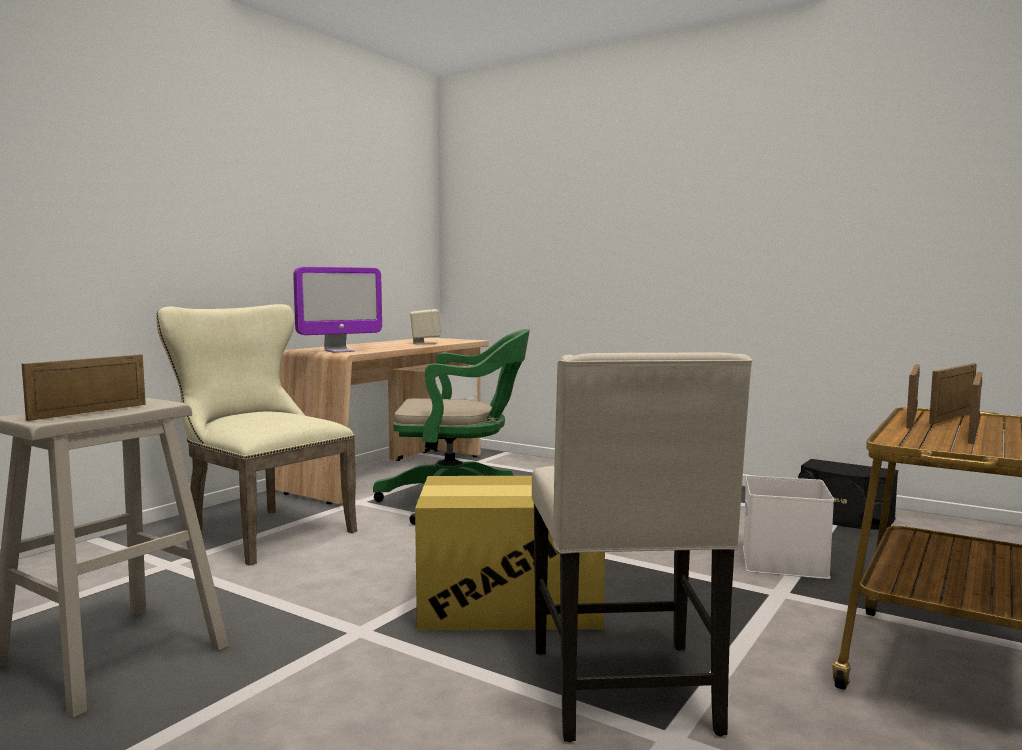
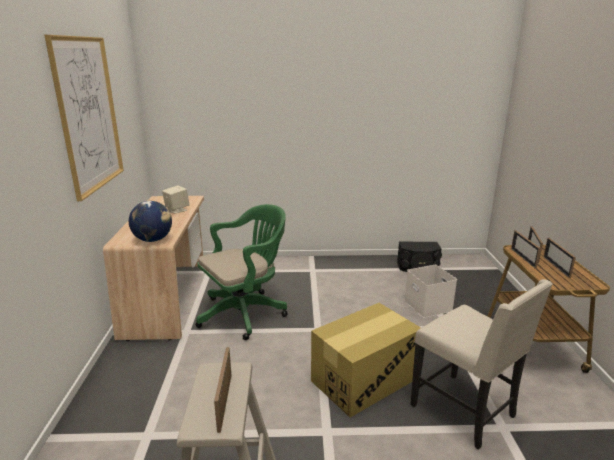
camera: 35 degrees left, 15 degrees up
beige chair [156,304,357,566] -> none
monitor [293,267,382,353] -> globe [129,201,172,242]
none -> picture [44,35,124,201]

